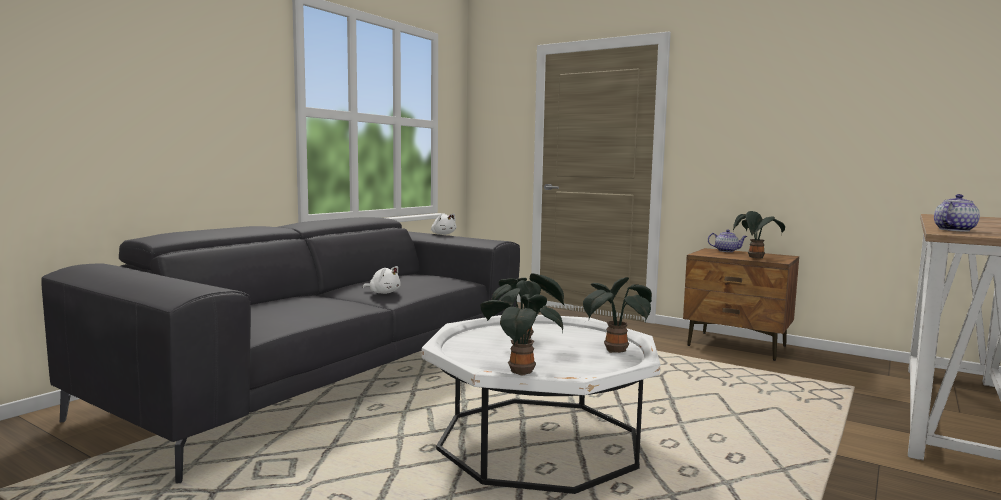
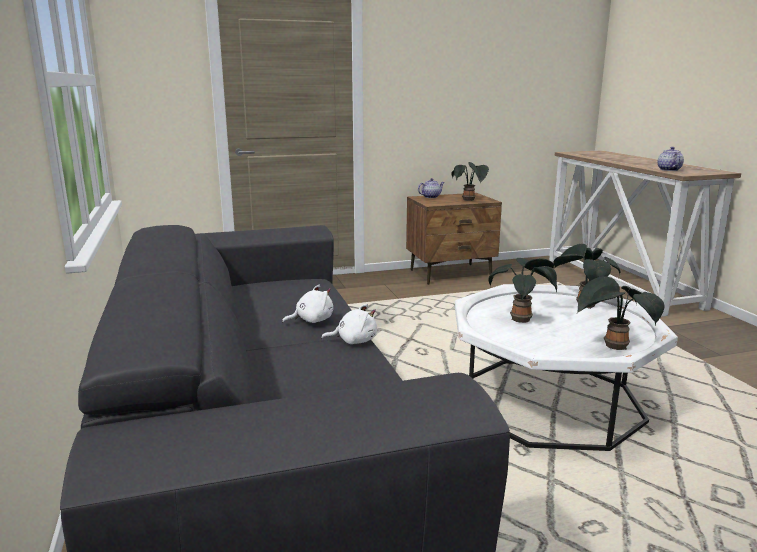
camera: 50 degrees left, 10 degrees up
white plush toy [431,213,456,235] -> white plush toy moved to [321,304,377,344]

